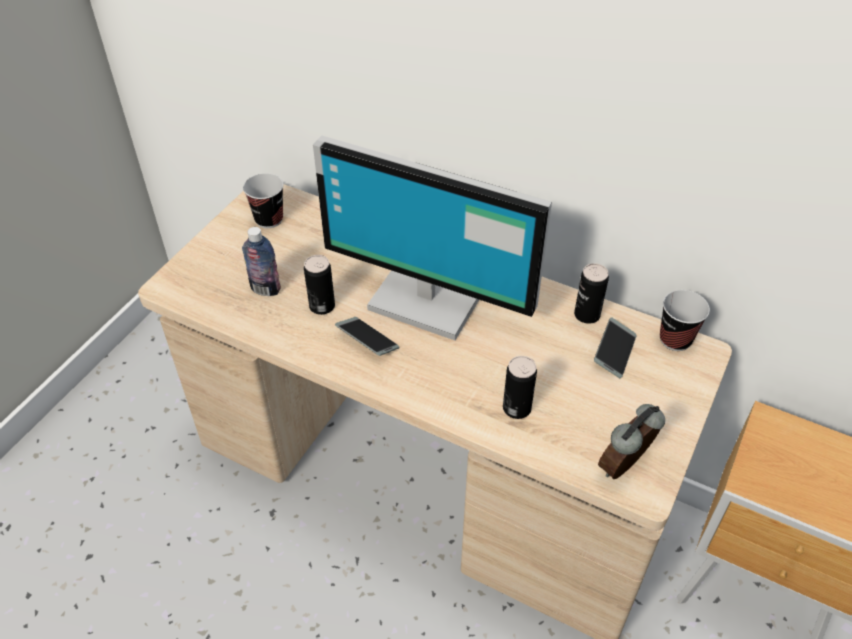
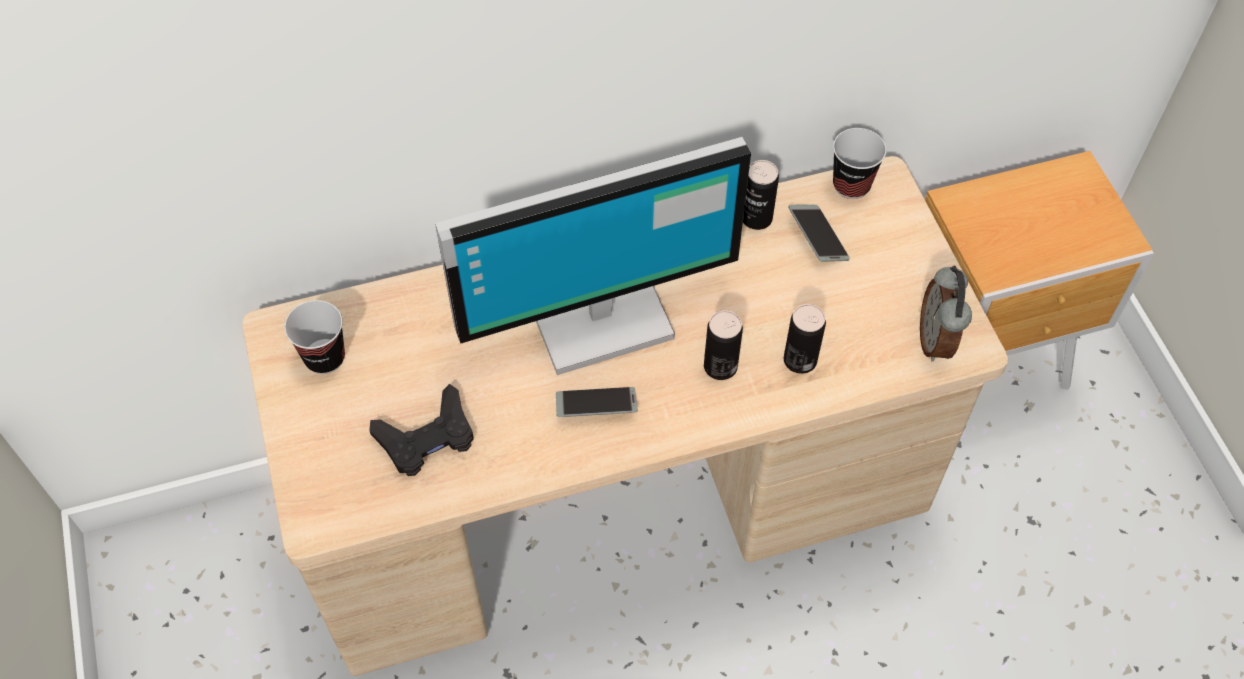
camera: 45 degrees left, 10 degrees up
bottle [242,227,281,296] -> black game controller [369,384,474,476]
can [304,255,335,315] -> can moved to [704,310,743,380]

